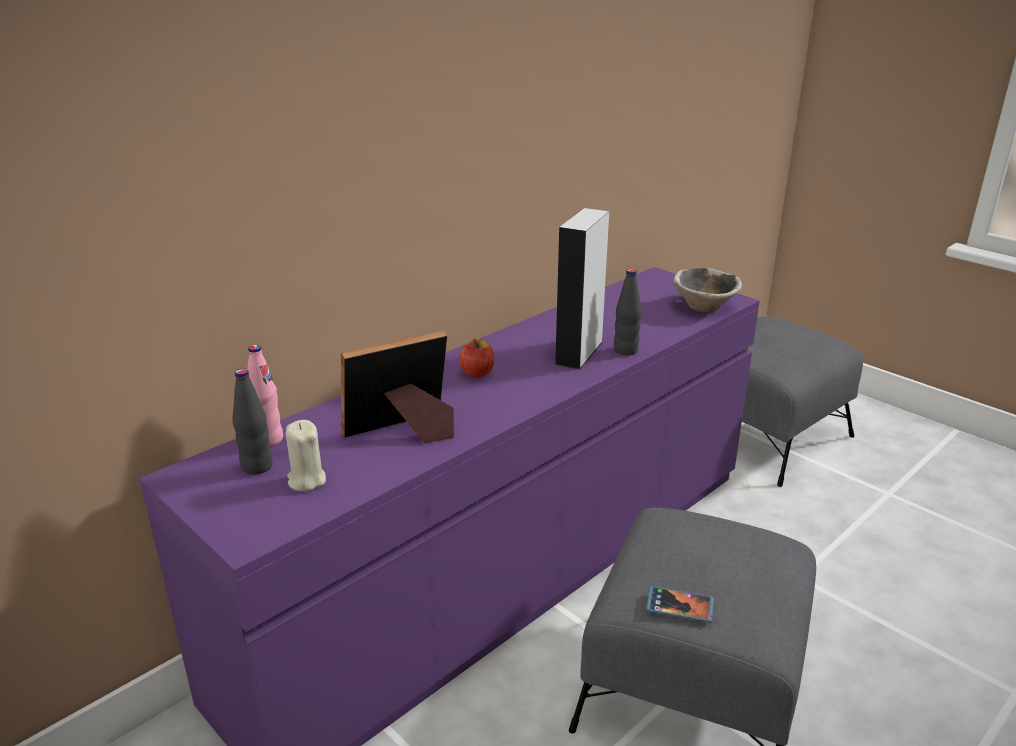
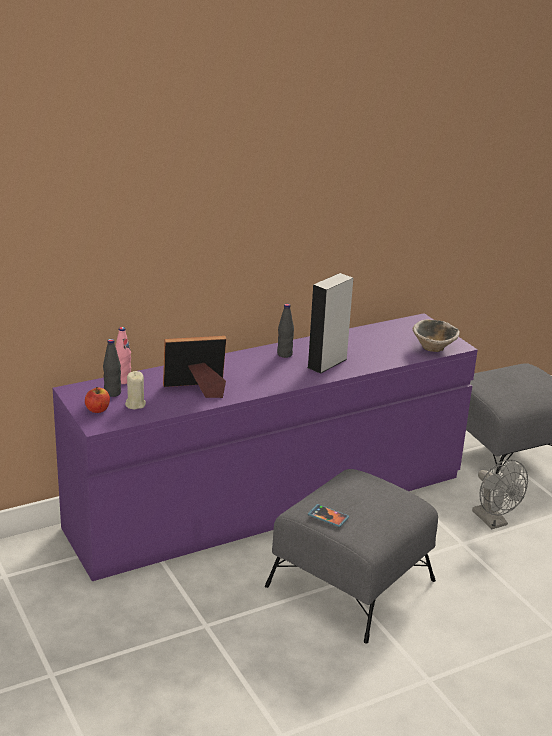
camera: 15 degrees right, 0 degrees up
apple [459,339,494,377] -> apple moved to [85,387,110,413]
black bottle [614,269,642,355] -> black bottle moved to [277,304,294,358]
none -> grey fan [472,460,528,529]

